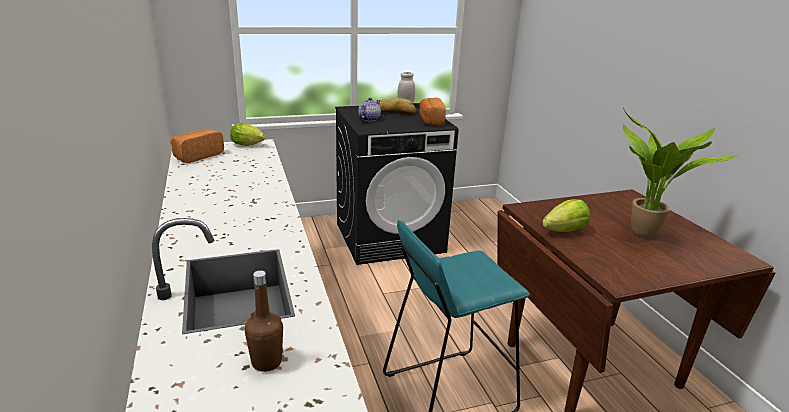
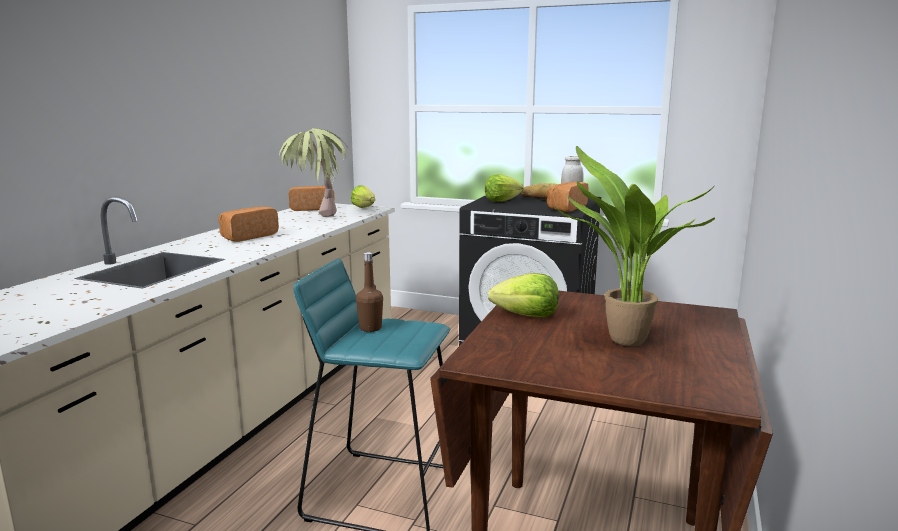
camera: 40 degrees right, 10 degrees down
brown bottle [245,270,283,372] -> brown bottle moved to [356,252,383,332]
teapot [358,98,381,122] -> lettuce [485,174,523,202]
none -> bread [218,206,279,242]
none -> potted plant [279,128,350,217]

